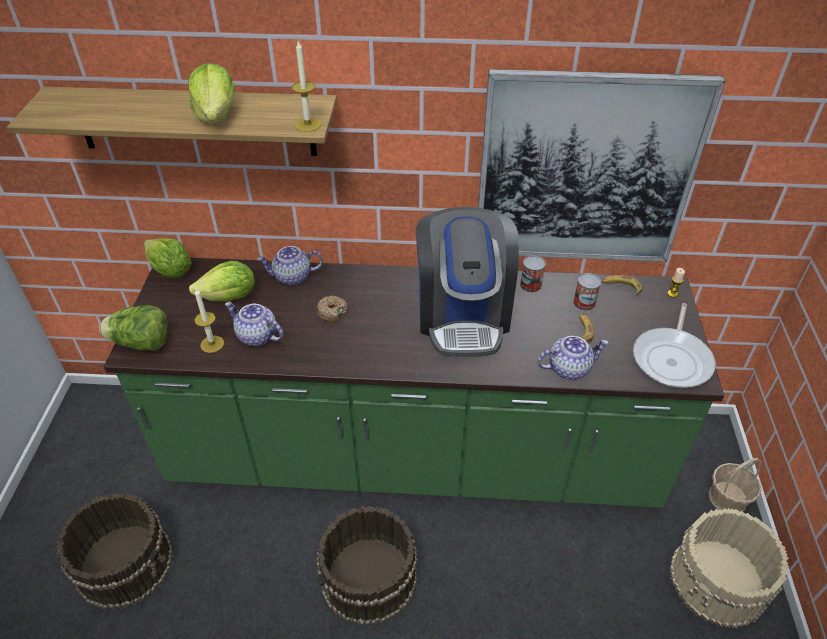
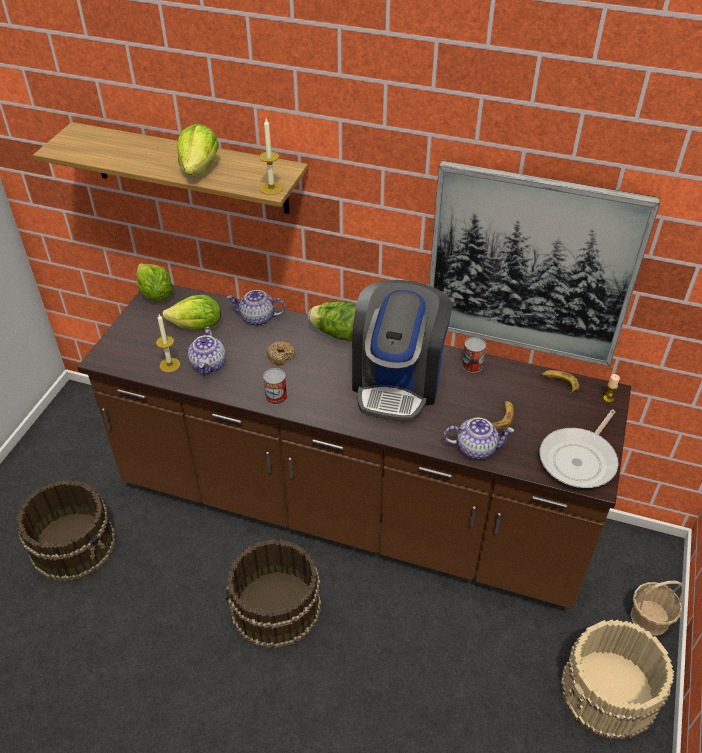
camera: 15 degrees right, 0 degrees up
lettuce [99,305,168,351] -> lettuce moved to [308,301,357,342]
green counter [104,258,724,508] -> brown counter [77,284,631,609]
teapot [225,302,283,346] -> teapot turned 135 degrees counterclockwise [188,327,226,376]
can [573,273,601,311] -> can moved to [263,368,287,405]

